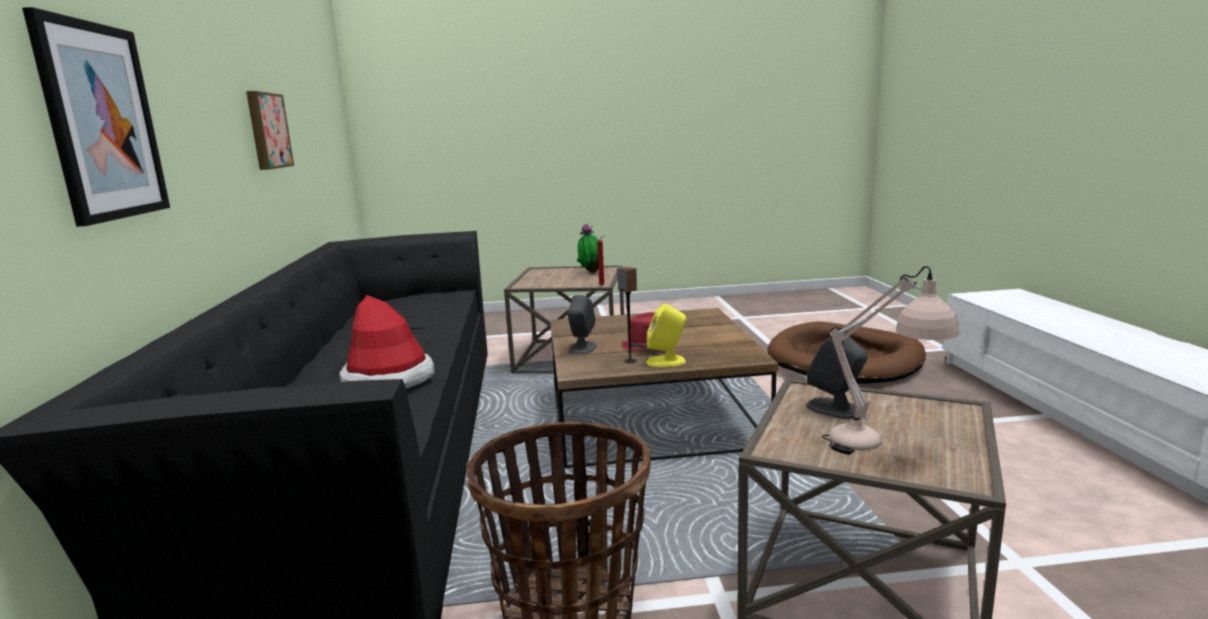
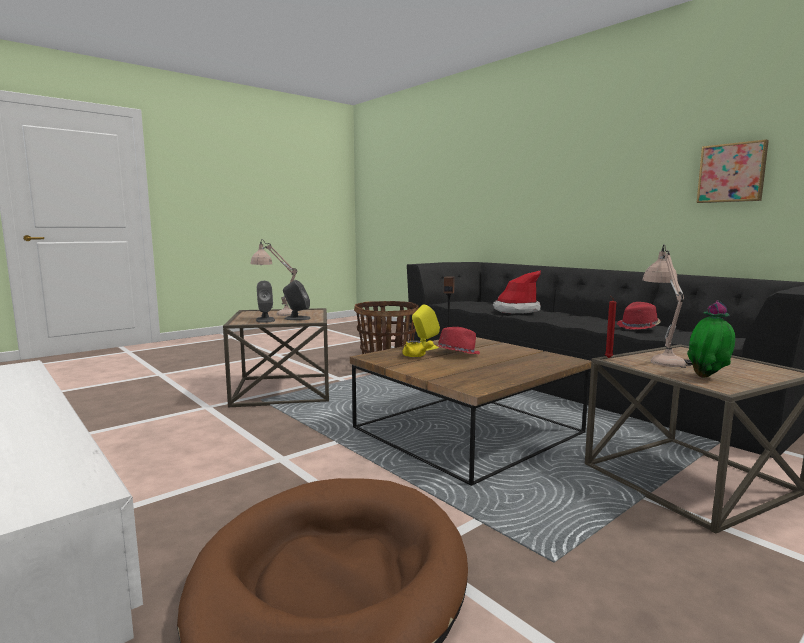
camera: 145 degrees right, 5 degrees down
picture [22,7,170,227] -> none
grey speaker [568,295,597,354] -> grey speaker moved to [256,281,275,323]
none -> yellow teapot [402,340,434,357]
none -> red hat [617,302,661,330]
none -> beige table lamp [643,244,693,368]

